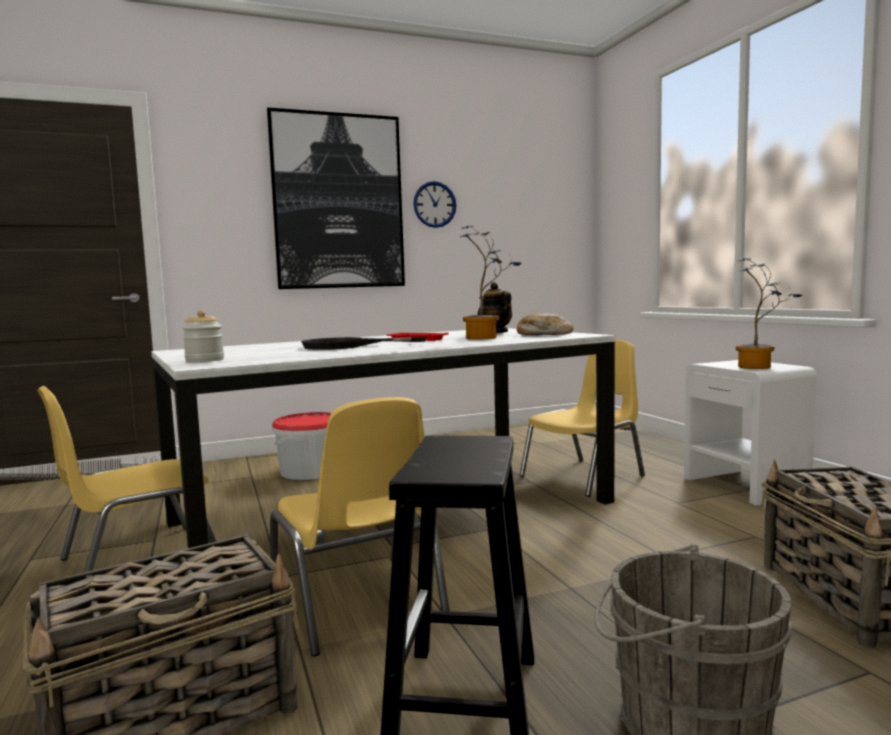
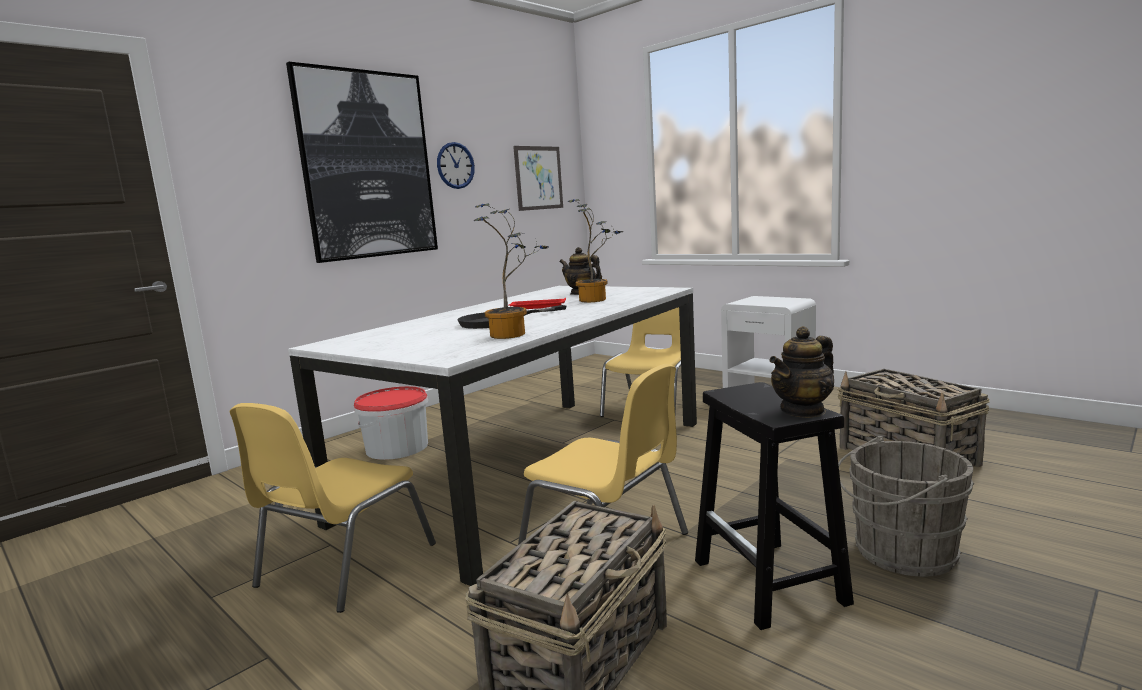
camera: 25 degrees left, 5 degrees up
jar [182,310,224,362] -> none
bread [517,313,574,335] -> none
potted plant [736,258,803,369] -> potted plant moved to [474,203,548,339]
none -> picture [513,146,563,211]
none -> teapot [769,326,834,418]

